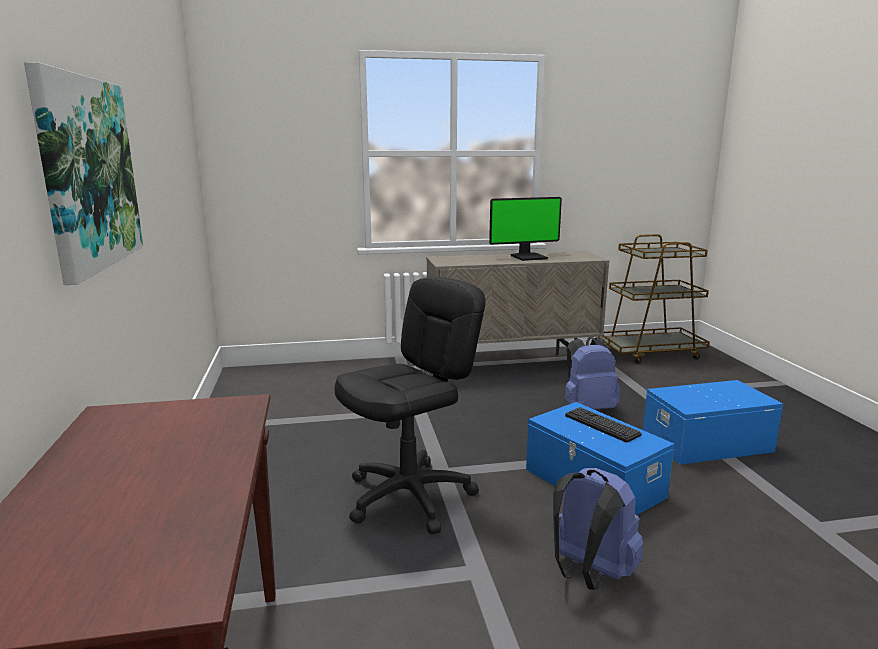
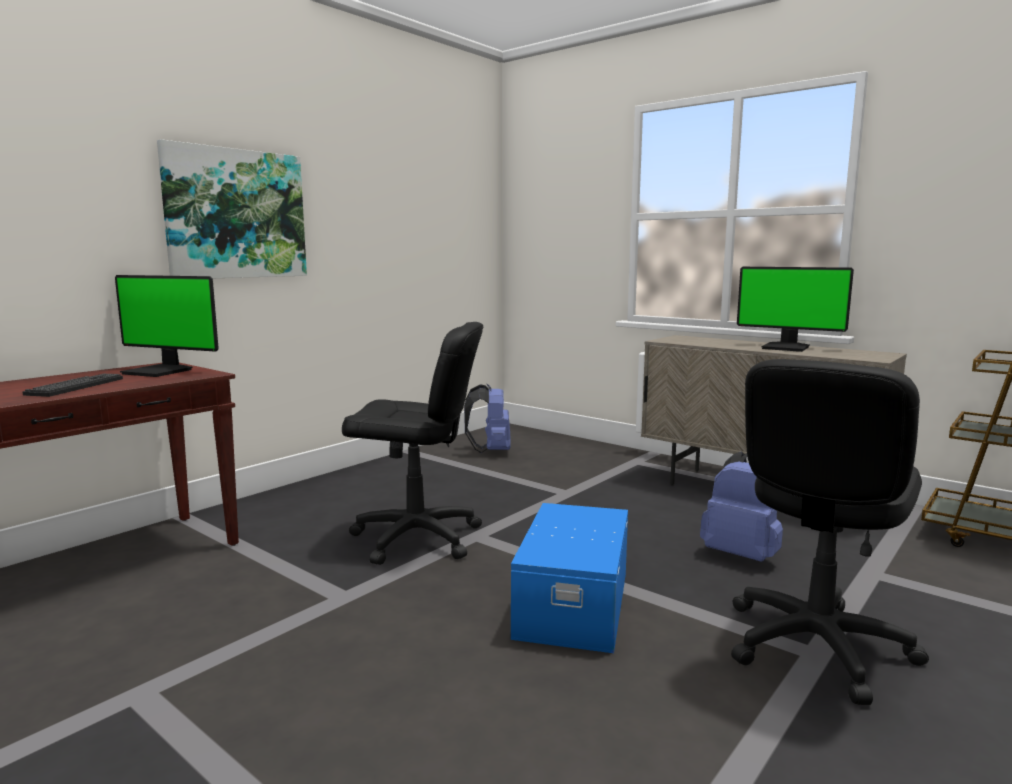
camera: 50 degrees right, 5 degrees down
blue backpack [553,468,643,590] -> blue backpack moved to [464,383,510,453]
keyboard [565,407,642,443] -> keyboard moved to [22,374,123,397]
blue storage box [643,380,783,465] -> black office chair [731,359,929,705]
none -> monitor [115,275,219,377]

